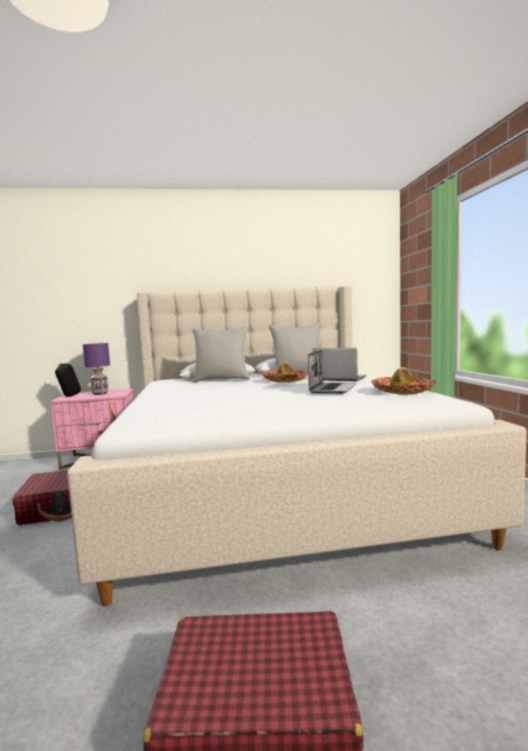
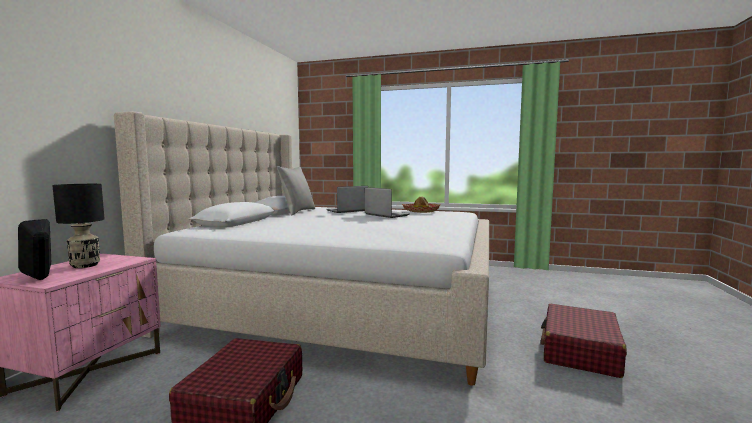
camera: 65 degrees left, 0 degrees up
purple table lamp [83,343,110,395] -> black table lamp [52,184,105,268]
grey pillow [192,327,250,382] -> none
hat [262,362,308,383] -> none

